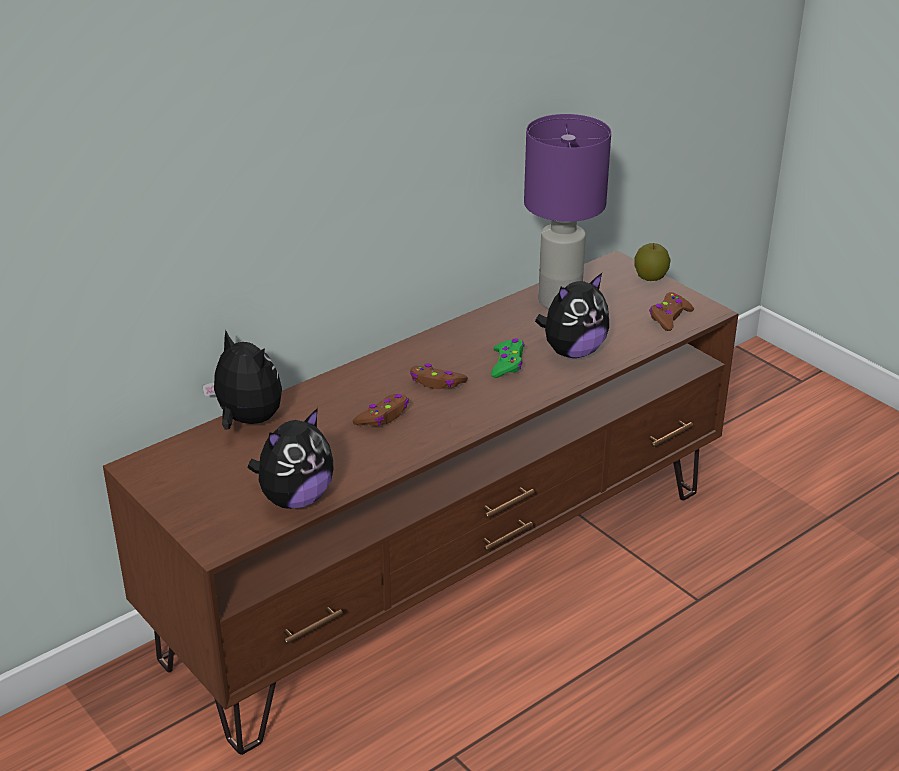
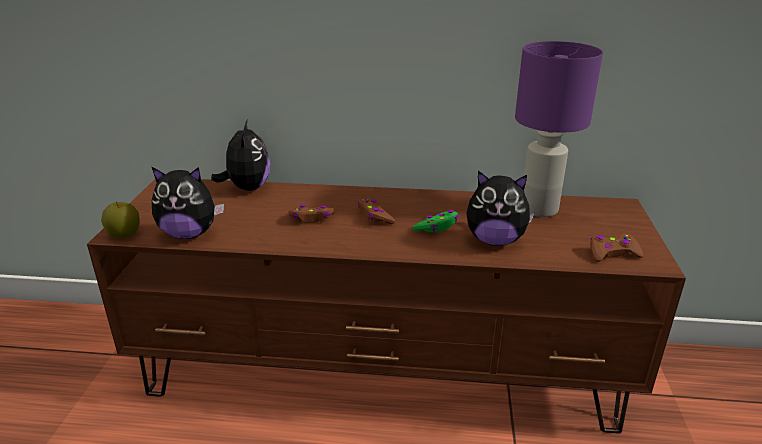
camera: 45 degrees right, 5 degrees down
apple [634,243,671,281] -> apple moved to [101,202,140,238]

